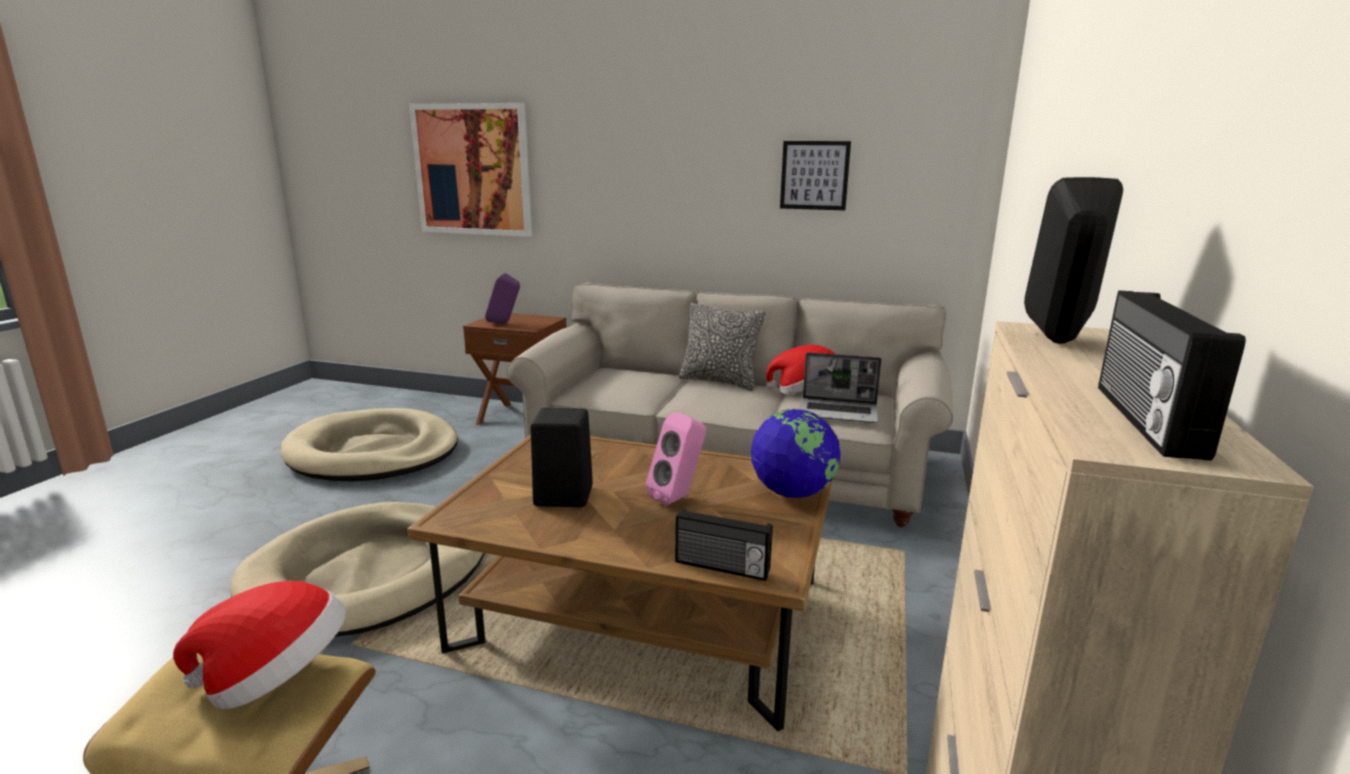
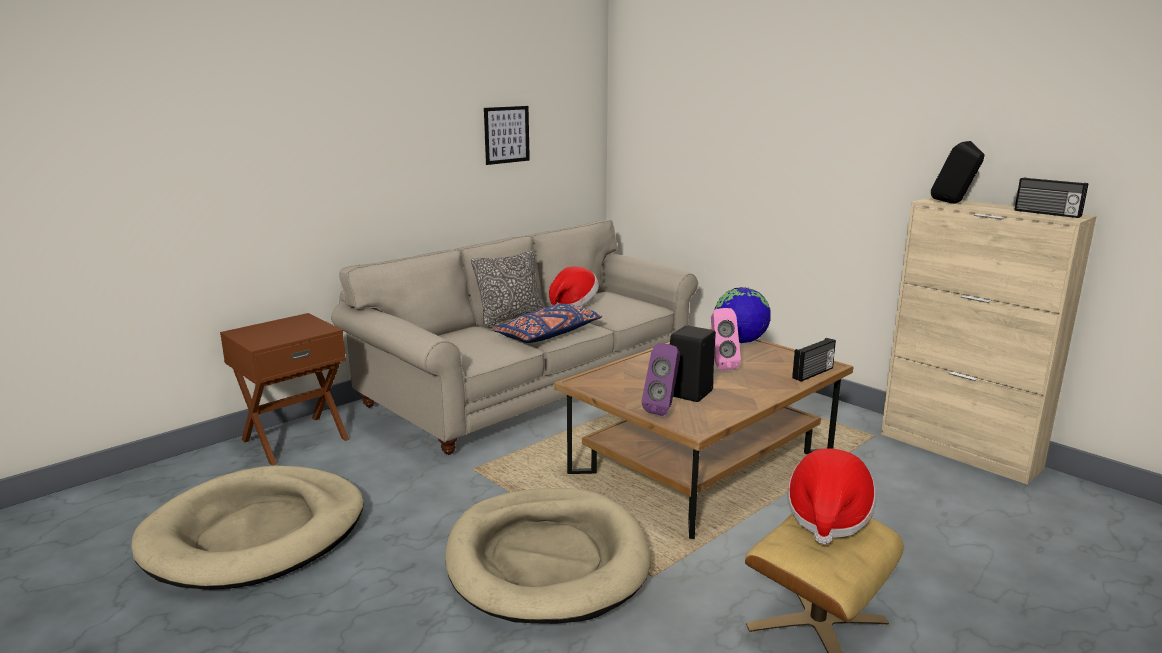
camera: 60 degrees left, 0 degrees up
picture [409,103,532,237] -> none
purple speaker [485,273,520,323] -> purple speaker moved to [642,343,680,416]
laptop [800,352,881,423] -> none
none -> blue pillow [492,304,602,343]

